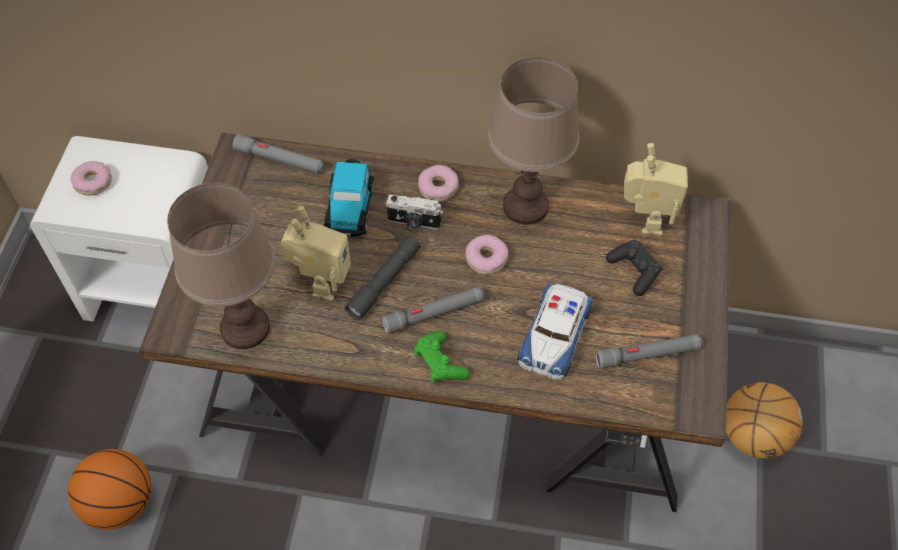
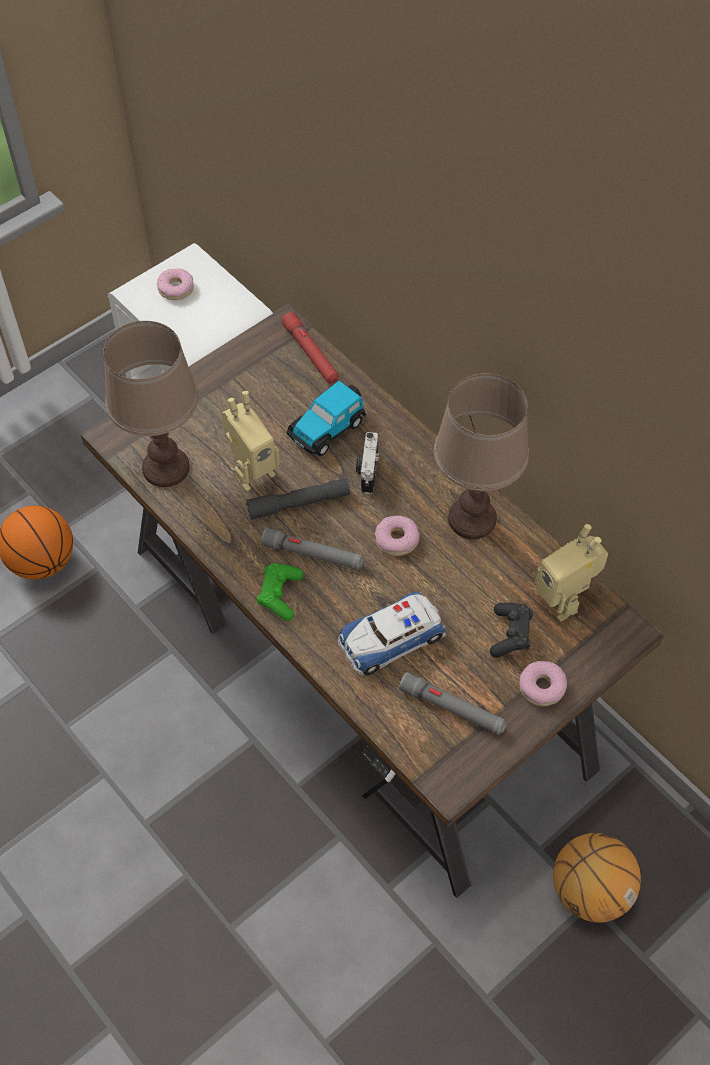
camera: 40 degrees right, 0 degrees up
grey flashlight [233,134,324,173] -> red flashlight [282,312,339,384]
camera [385,194,443,230] -> camera turned 45 degrees clockwise [356,432,379,495]
donut [418,165,459,202] -> donut moved to [519,661,567,706]
toy robot [624,143,688,236] -> toy robot turned 105 degrees clockwise [535,524,608,622]

